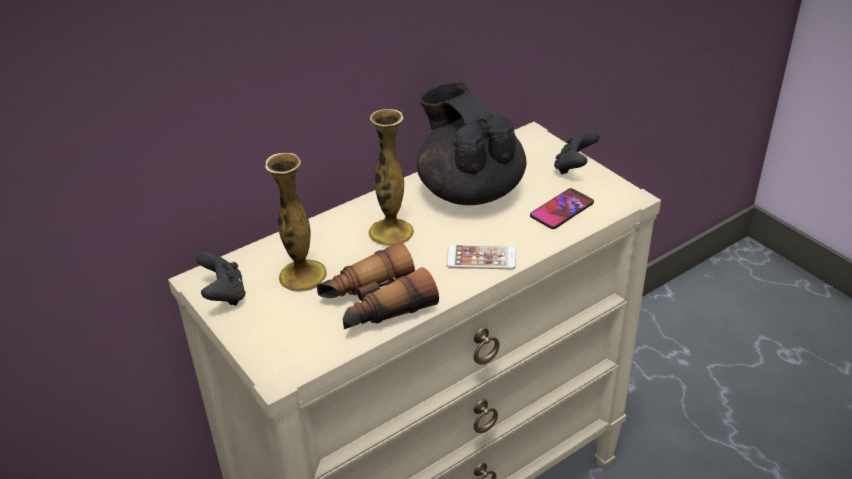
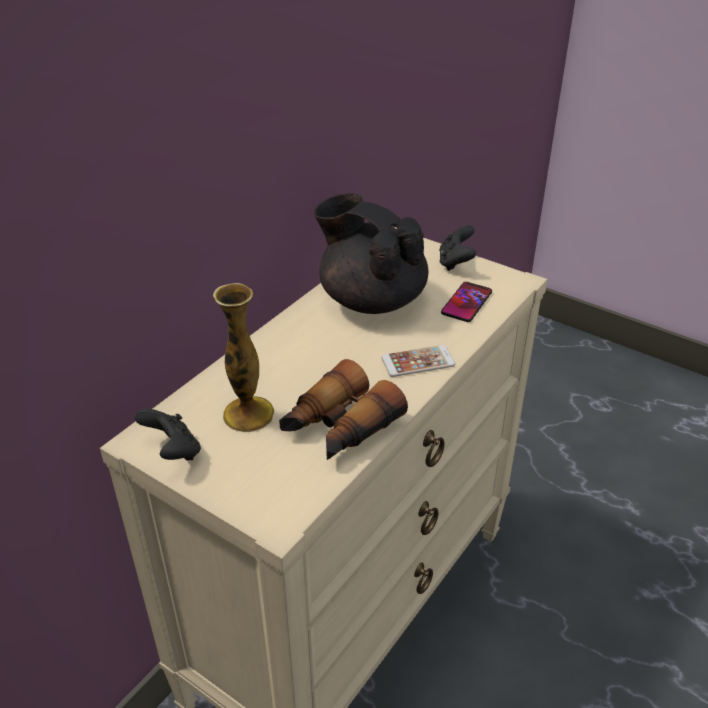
camera: 20 degrees left, 0 degrees up
vase [368,109,414,246] -> none

